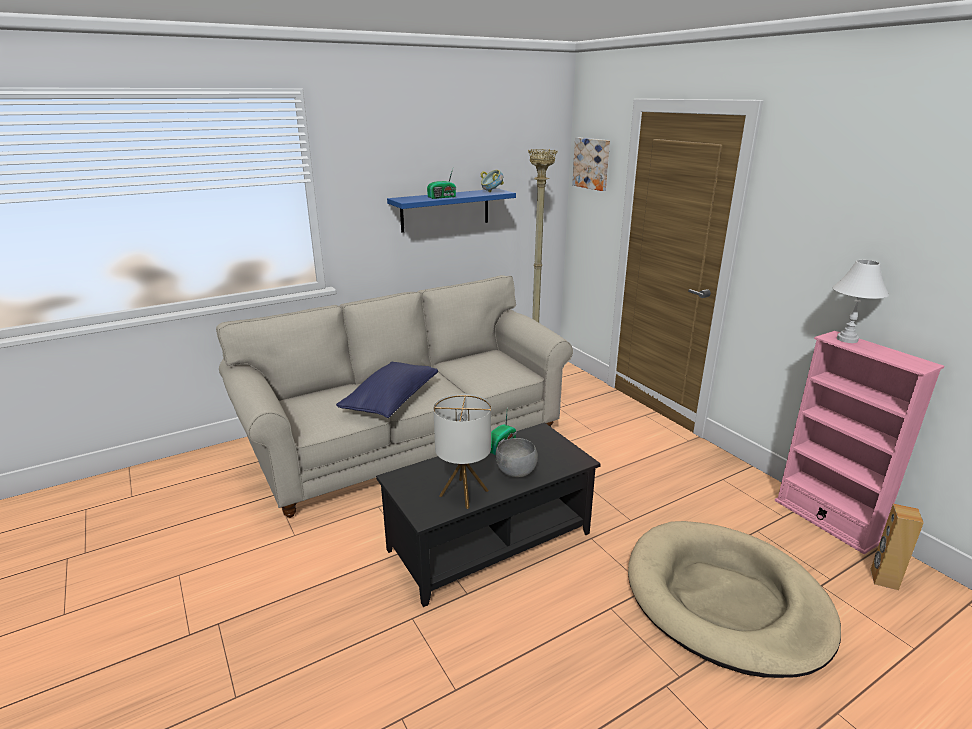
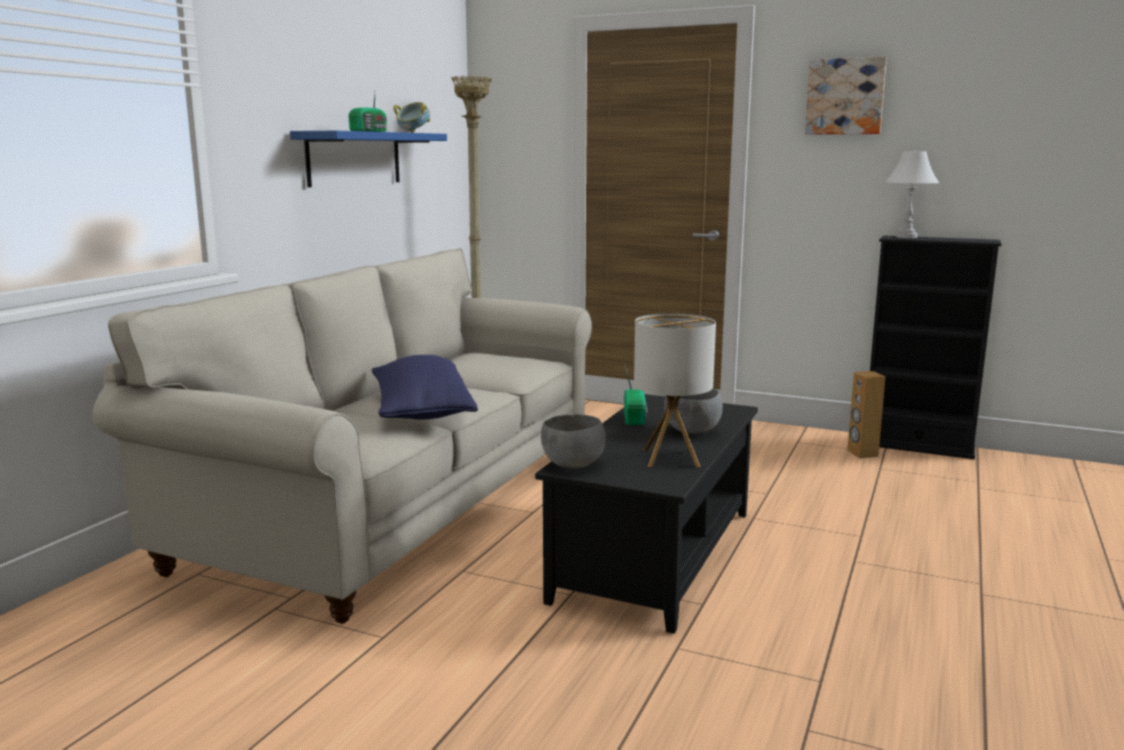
camera: 35 degrees left, 10 degrees down
picture [572,138,610,191] -> picture moved to [805,56,887,135]
beige dog bed [628,521,841,678] -> none
pink bookcase [775,331,944,554] -> black bookcase [870,236,1001,459]
brown speaker [871,504,924,590] -> brown speaker moved to [847,371,886,458]
none -> grey bowl [541,414,606,469]

